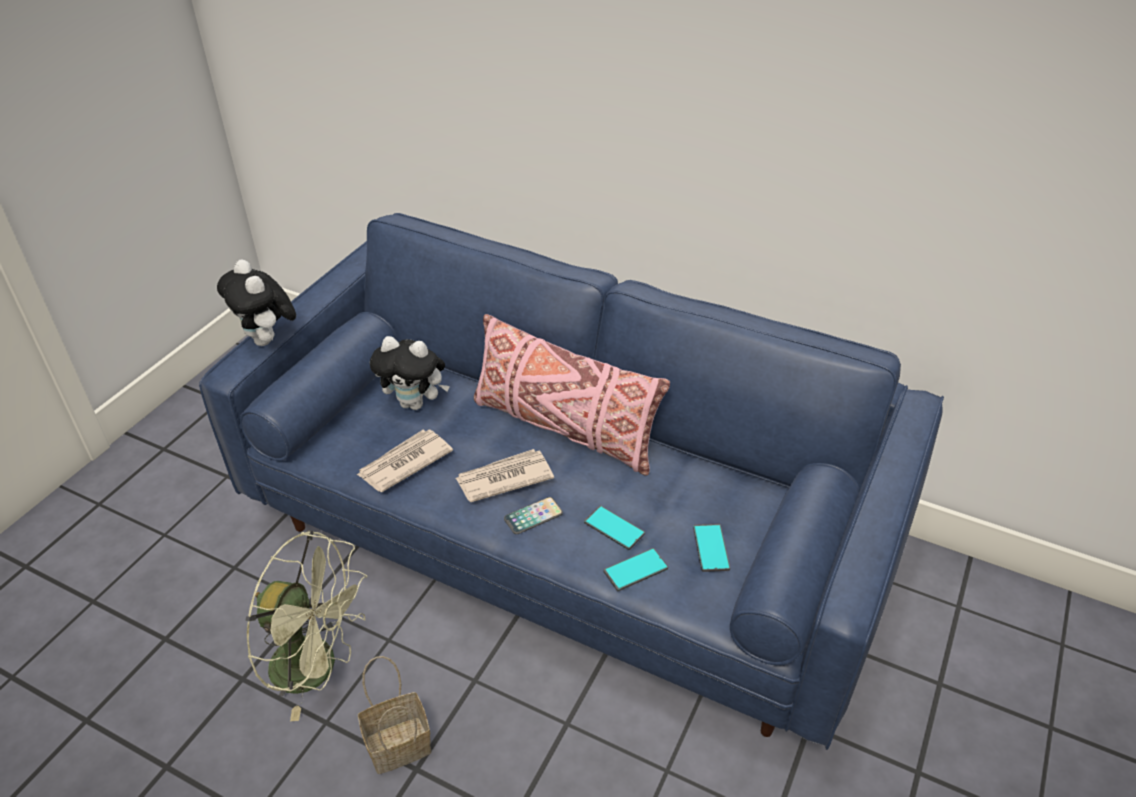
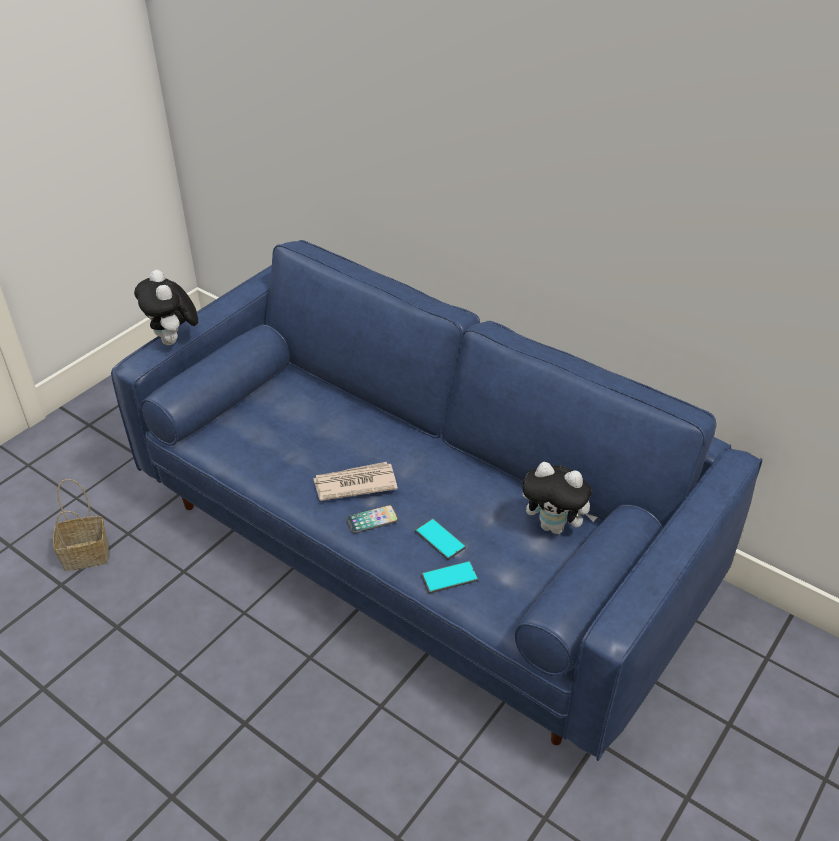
camera: 10 degrees right, 0 degrees up
green fan [245,530,367,721] -> none
newspaper [357,429,453,492] -> none
basket [358,656,431,774] -> basket moved to [53,479,109,571]
plush toy [370,336,450,410] -> plush toy moved to [522,462,597,534]
pink pillow [474,314,670,476] -> none
phone [693,524,730,572] -> none

